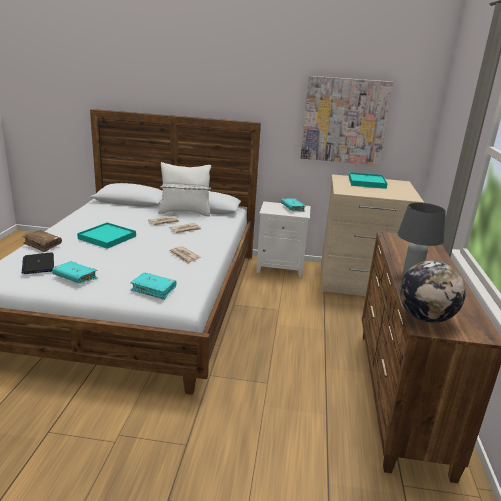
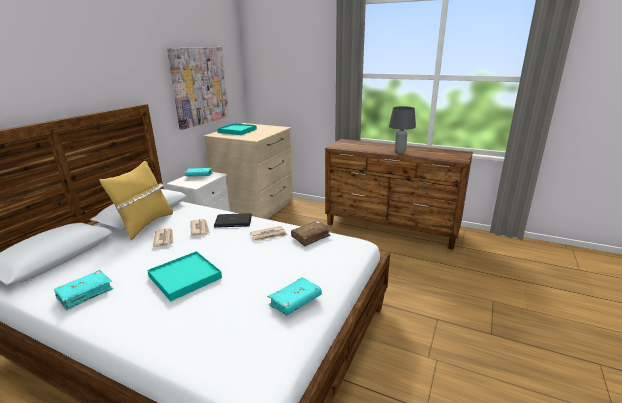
camera: 70 degrees left, 0 degrees up
brown book [22,230,62,252] -> brown book moved to [291,221,331,246]
laptop [22,252,54,274] -> laptop moved to [214,213,252,228]
turquoise book [130,272,177,300] -> turquoise book moved to [54,270,113,310]
white pillow [158,162,211,217] -> yellow pillow [99,161,173,240]
globe [400,261,466,323] -> none

